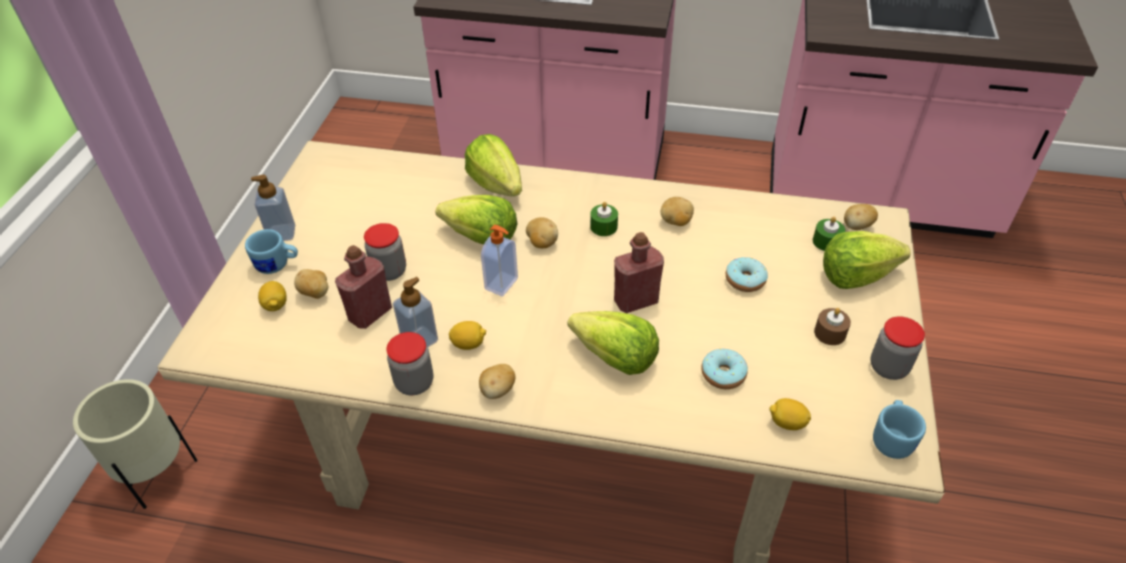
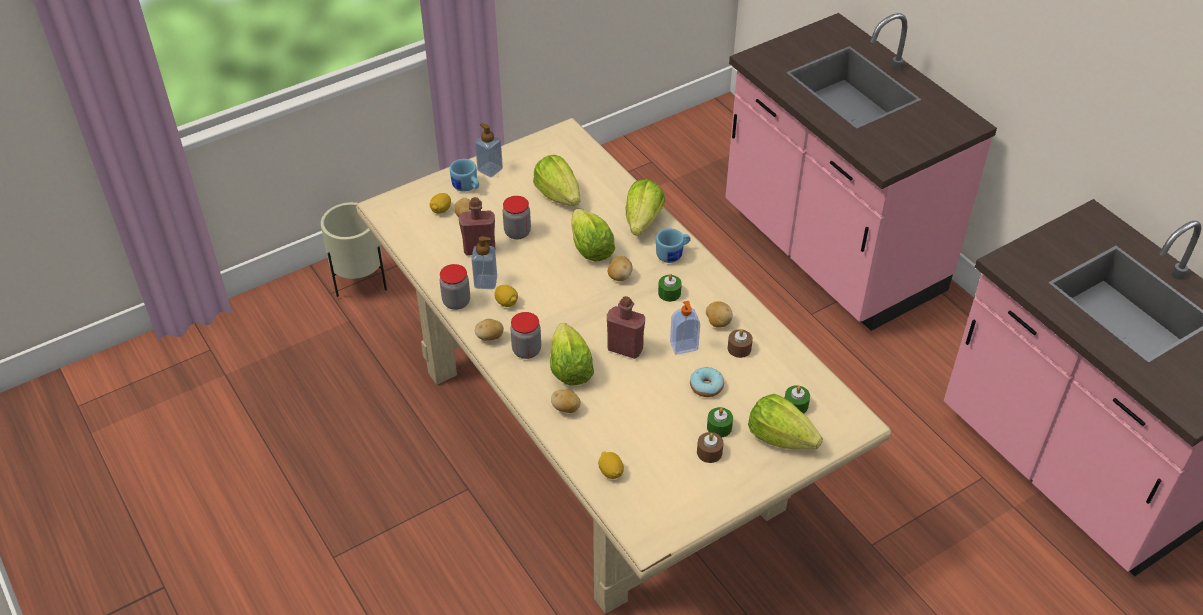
camera: 45 degrees right, 0 degrees up
soap dispenser [481,225,518,296] -> soap dispenser moved to [670,301,700,355]
donut [701,348,748,389] -> none
potato [844,204,878,230] -> potato moved to [551,389,581,413]
jar [870,316,925,380] -> jar moved to [510,312,541,359]
blue mug [873,400,926,459] -> blue mug moved to [656,228,691,263]
none -> lettuce [533,155,580,206]
none -> green candle [707,407,733,437]
none -> brown candle [728,329,753,358]

